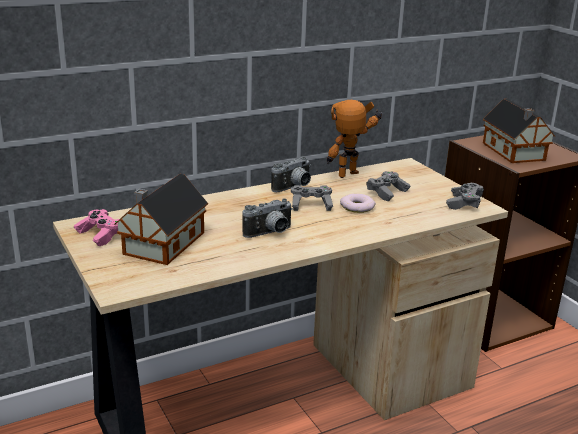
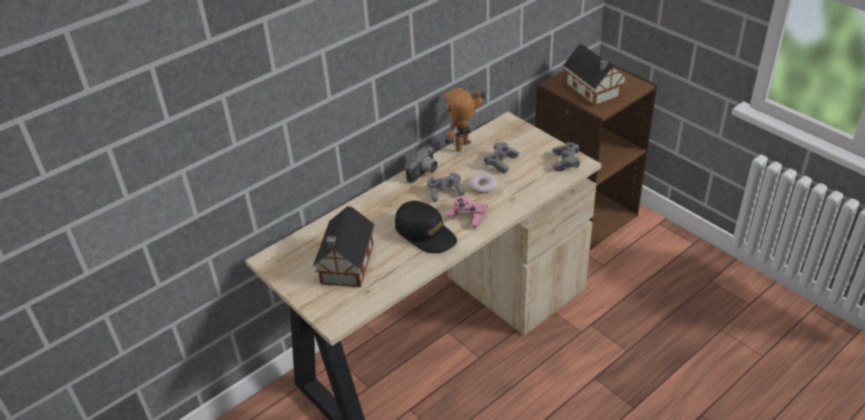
camera: 10 degrees left, 15 degrees up
pink game controller [74,209,119,246] -> pink game controller moved to [447,195,488,229]
camera [242,198,293,238] -> black cap [395,201,457,253]

